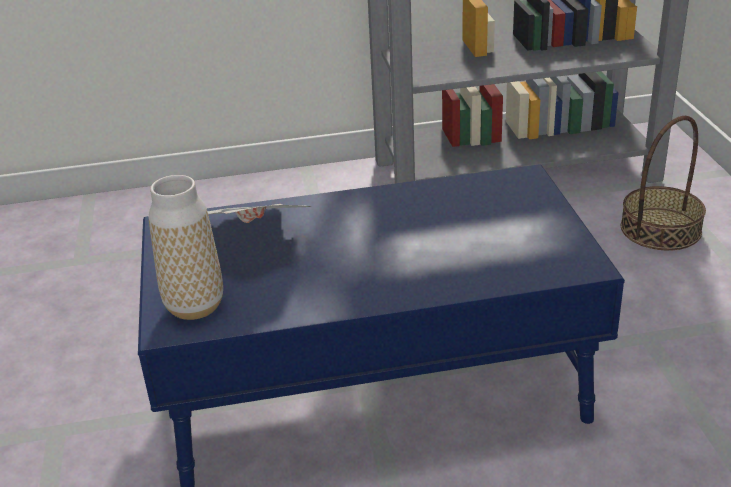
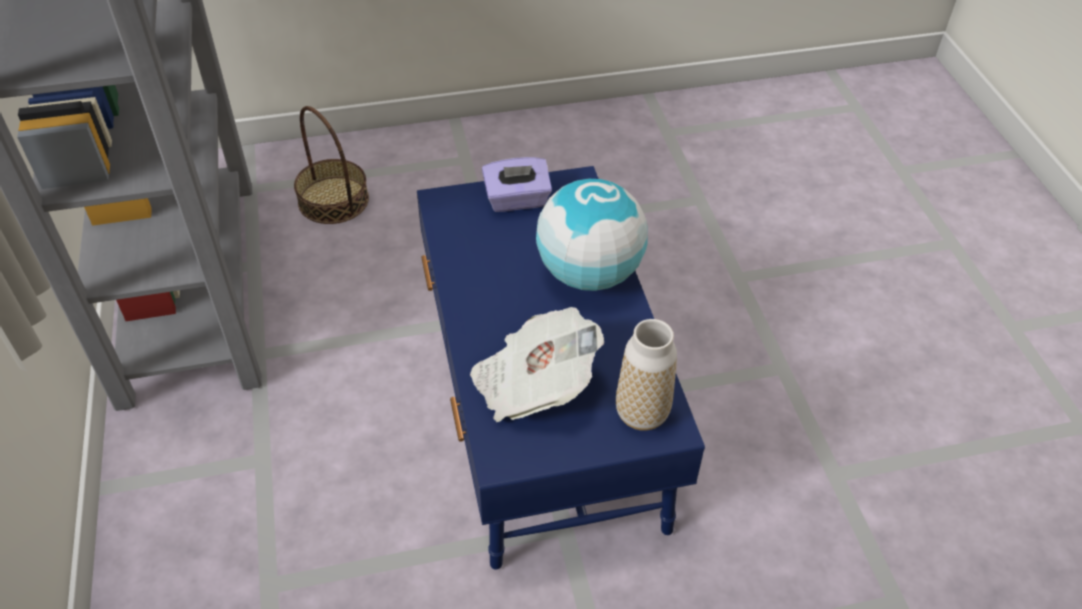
camera: 95 degrees left, 15 degrees up
none -> purple tissue box [482,157,552,212]
none -> globe [536,179,648,291]

